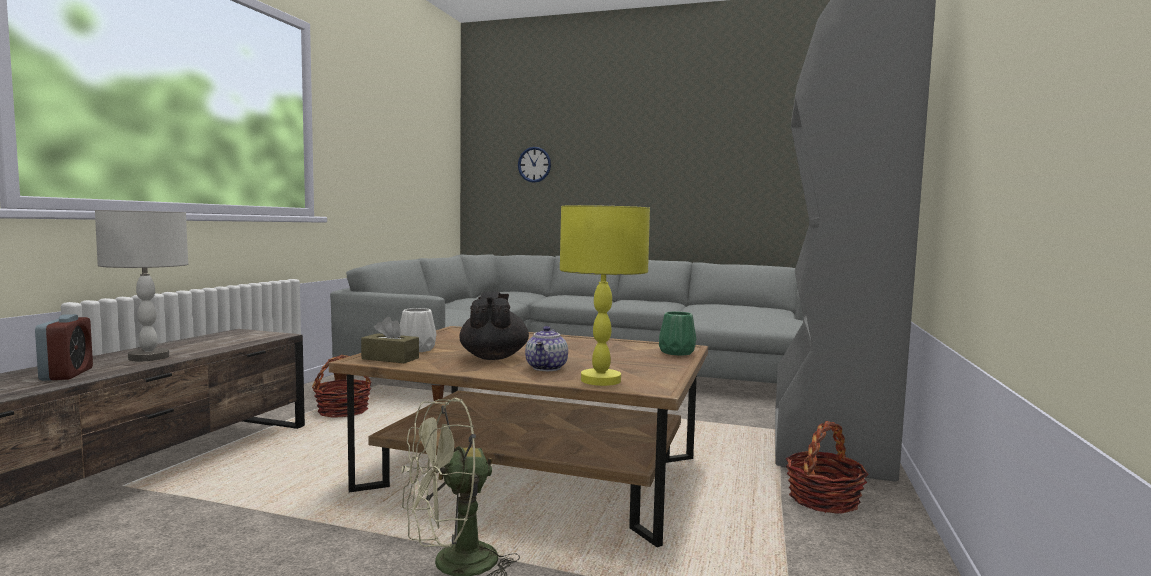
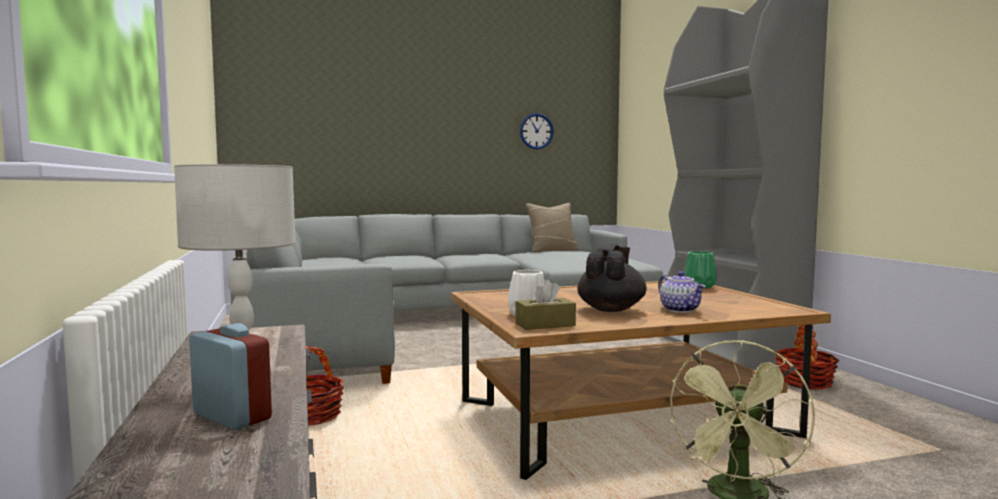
camera: 35 degrees left, 0 degrees up
black teapot [460,292,529,360] -> black teapot turned 60 degrees clockwise [578,245,647,312]
wall clock [518,147,551,183] -> wall clock moved to [520,113,554,149]
yellow table lamp [560,205,650,386] -> none
none -> beige pillow [526,203,579,252]

